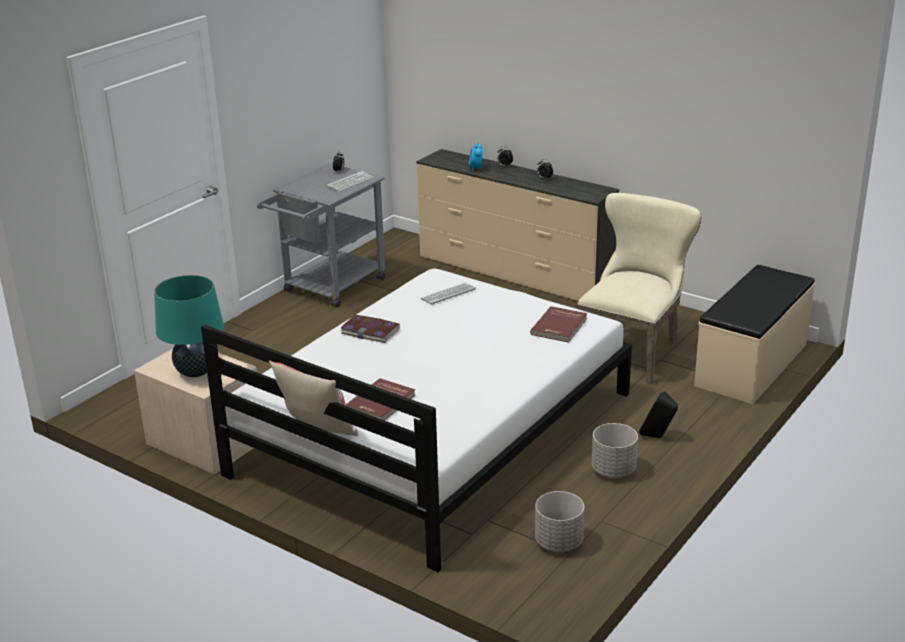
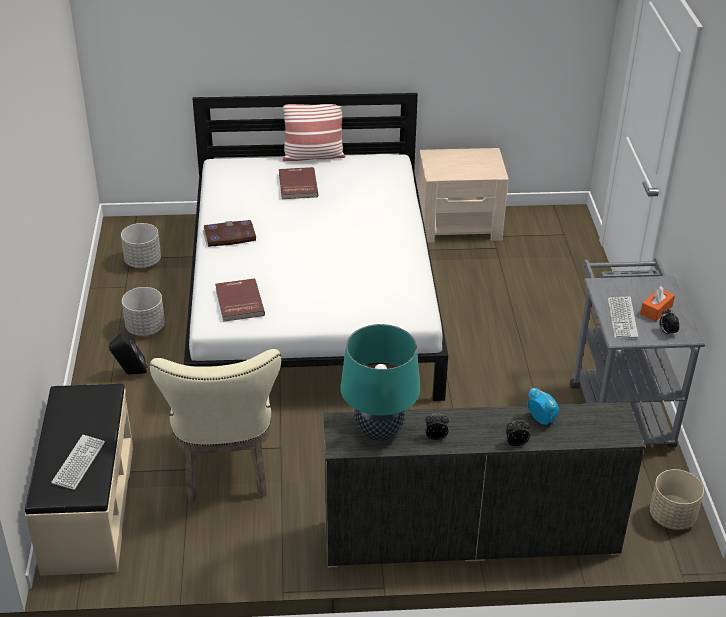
camera: 140 degrees right, 10 degrees up
turquoise table lamp [154,275,224,377] -> turquoise table lamp moved to [340,324,420,441]
book [340,315,400,343] -> book moved to [203,220,257,247]
keyboard [420,283,476,305] -> keyboard moved to [51,435,105,490]
none -> orange tissue box [640,286,675,322]
none -> beige planter [650,469,704,530]

